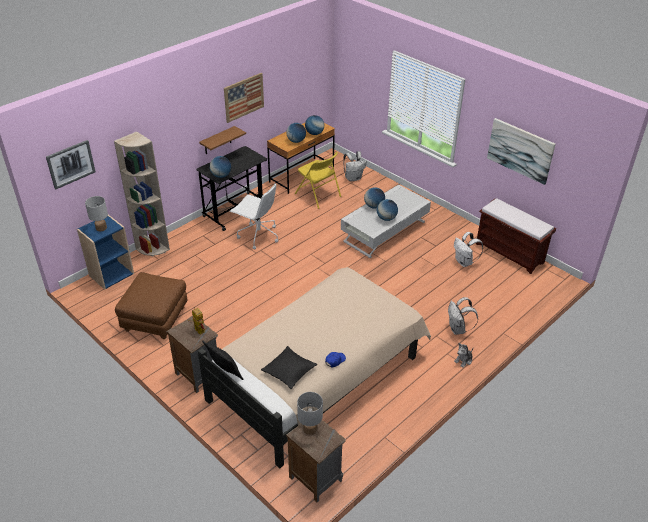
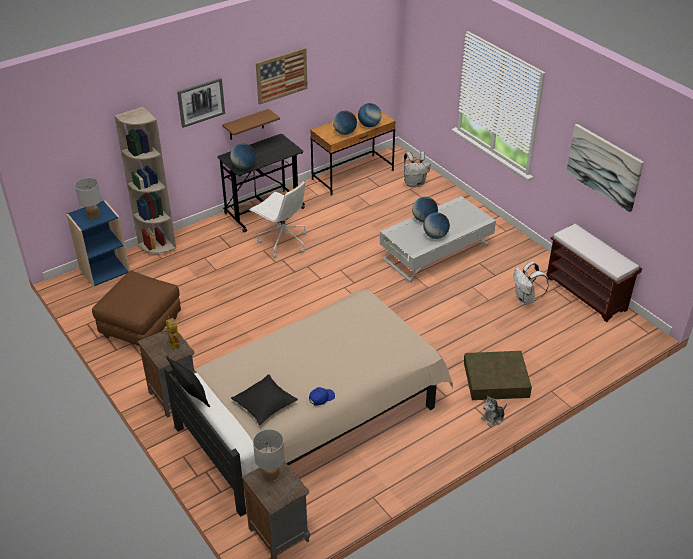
camera: 10 degrees right, 0 degrees up
picture [46,140,96,190] -> picture moved to [177,78,225,128]
yellow chair [295,152,341,209] -> none
white backpack [448,297,478,335] -> brown storage box [464,351,532,400]

